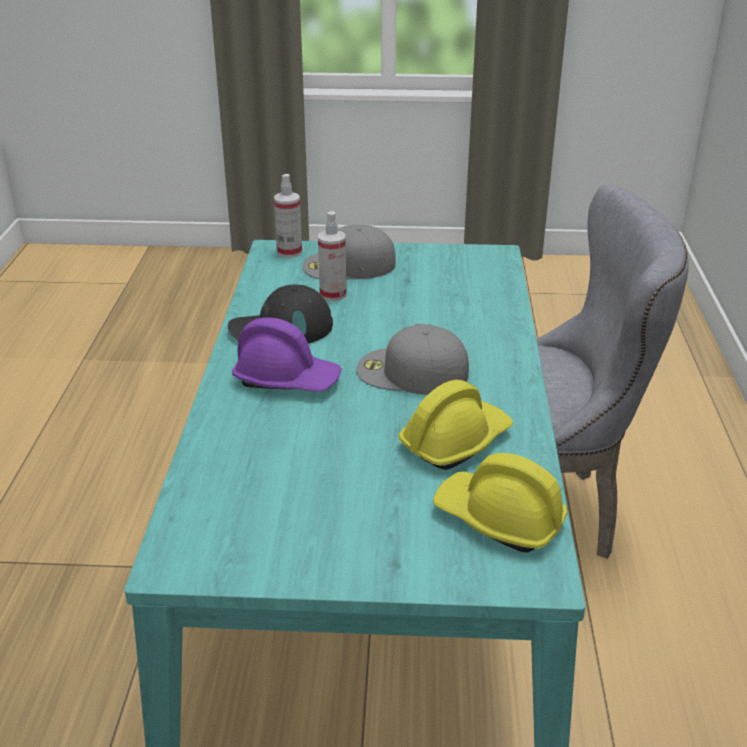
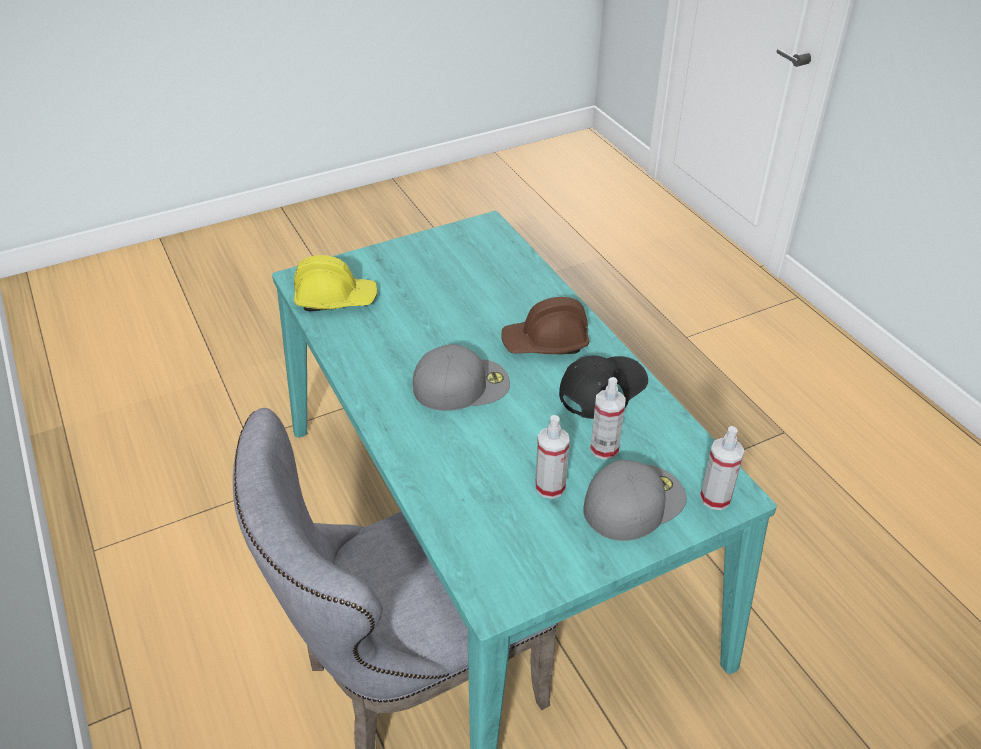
camera: 150 degrees right, 10 degrees up
purple hard hat [232,317,341,392] -> brown hard hat [501,297,589,354]
yellow hard hat [398,380,513,470] -> none
none -> spray bottle [535,415,570,499]

